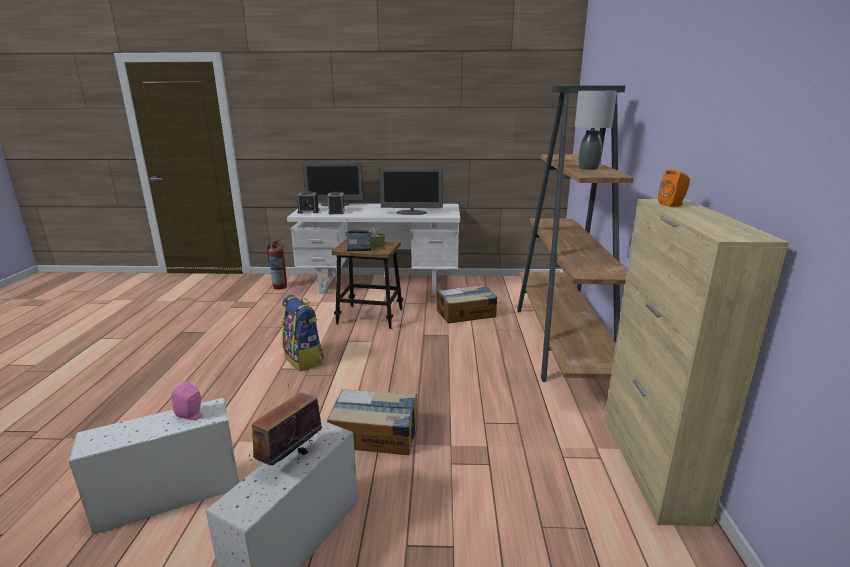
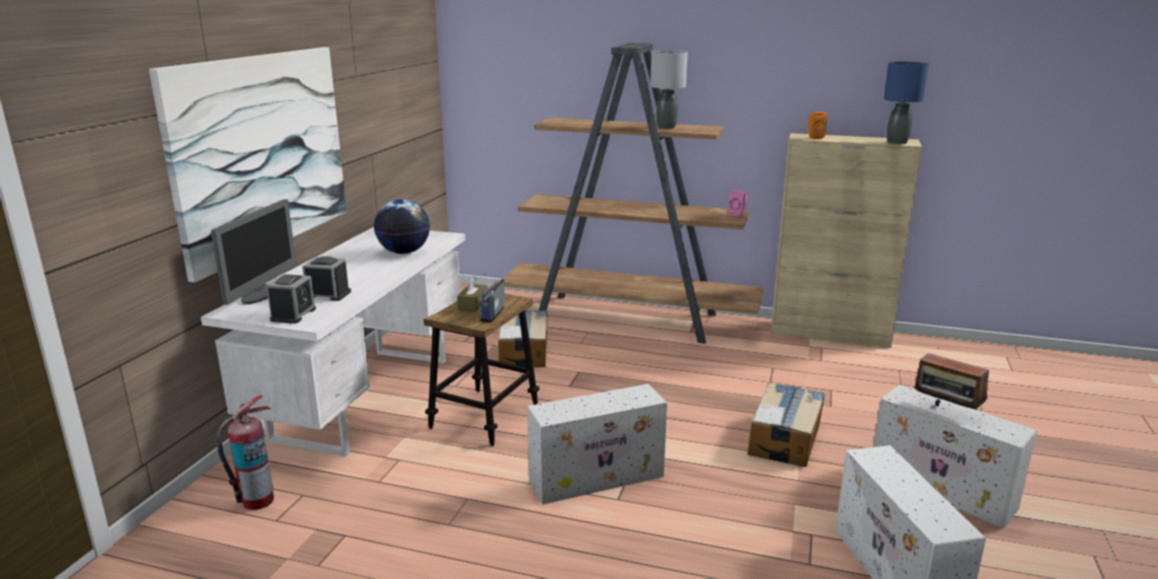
camera: 75 degrees left, 0 degrees up
pink speaker [171,381,203,420] -> pink speaker moved to [728,190,747,217]
backpack [282,295,324,372] -> white storage box [527,384,667,505]
monitor [379,168,443,215] -> globe [374,199,430,254]
none -> picture [149,47,347,283]
none -> blue table lamp [883,61,929,144]

